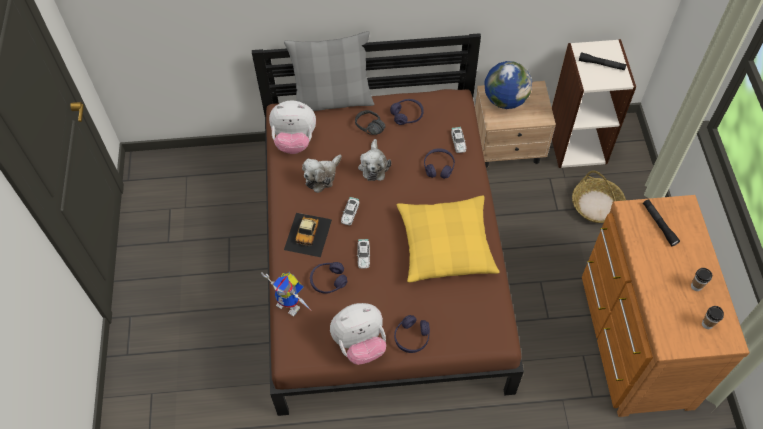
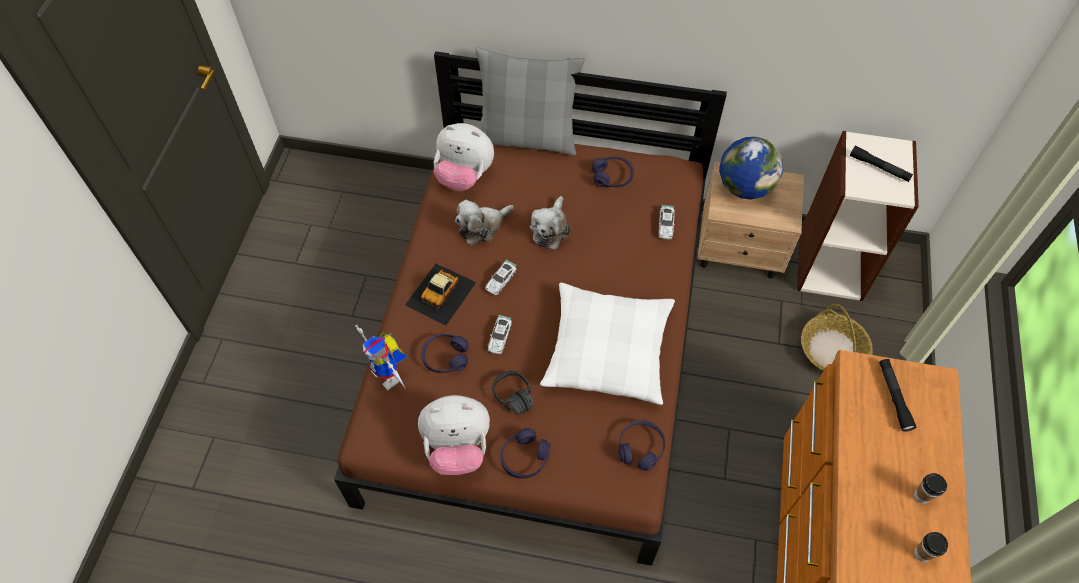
camera: 15 degrees right, 0 degrees up
black headphones [355,110,385,135] -> black headphones moved to [492,371,534,414]
yellow pillow [397,195,500,282] -> white pillow [540,283,675,405]
purple headphones [424,148,455,179] -> purple headphones moved to [619,420,665,471]

